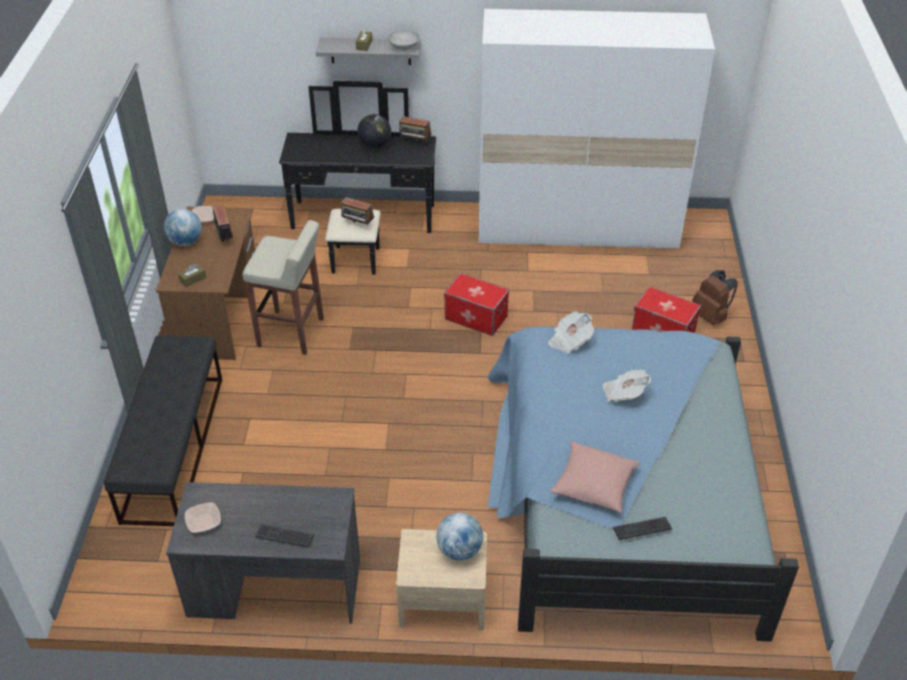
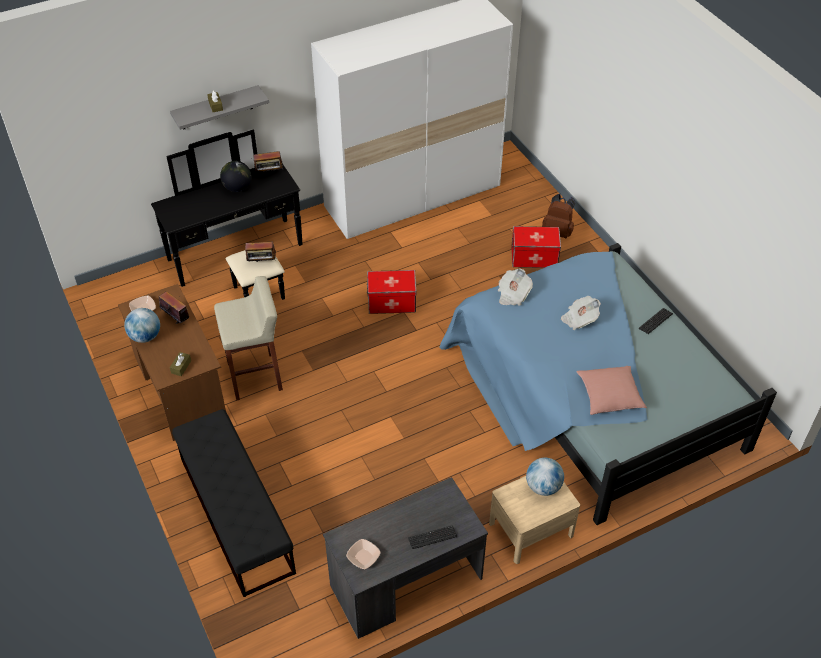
camera: 30 degrees left, 5 degrees up
grey bowl [388,30,419,51] -> none
keyboard [613,517,672,540] -> keyboard moved to [638,308,673,334]

